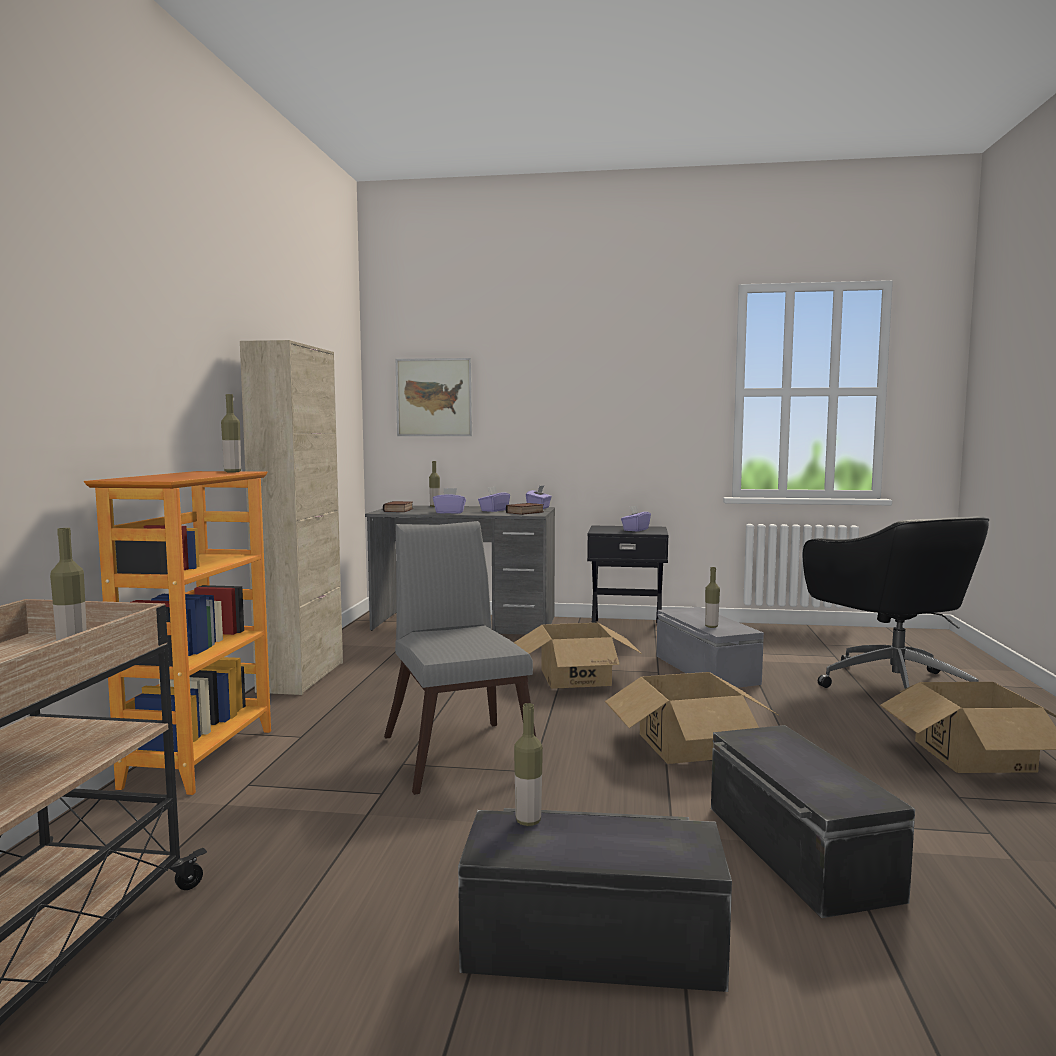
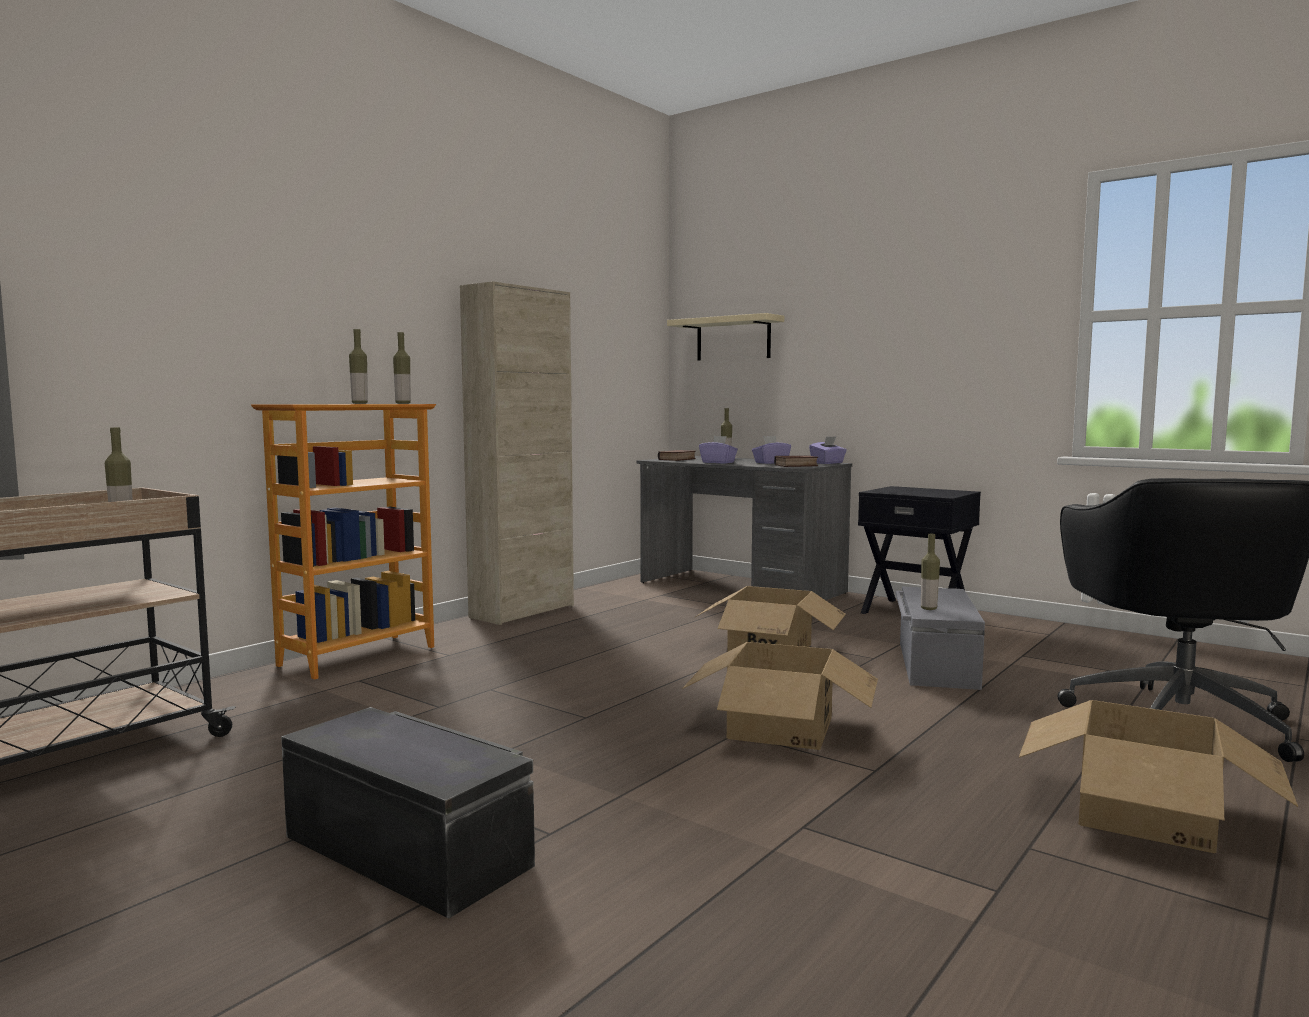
camera: 30 degrees right, 0 degrees up
grey chair [384,521,536,795] -> none
picture [396,358,472,436] -> beige shelf [667,313,784,361]
bottle [514,703,543,826] -> bottle moved to [349,329,368,404]
purple tissue box [621,505,651,531] -> none
black storage box [711,725,915,918] -> none

